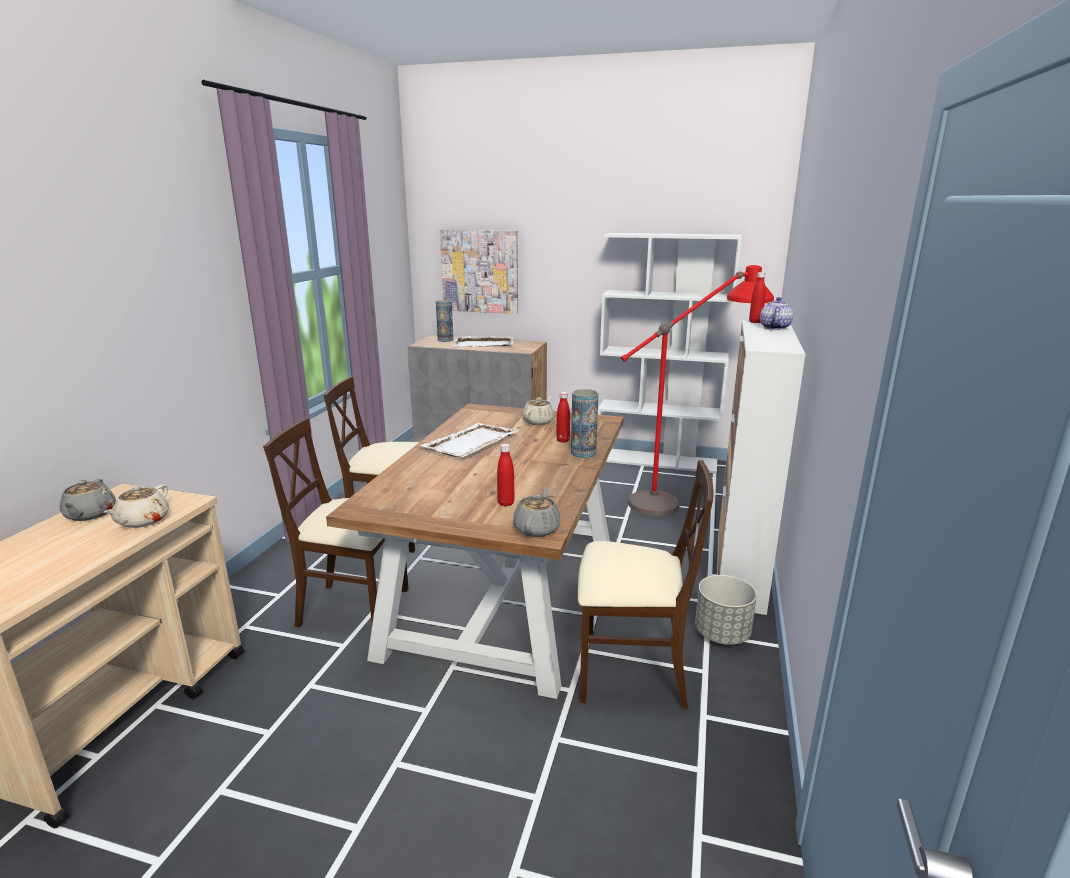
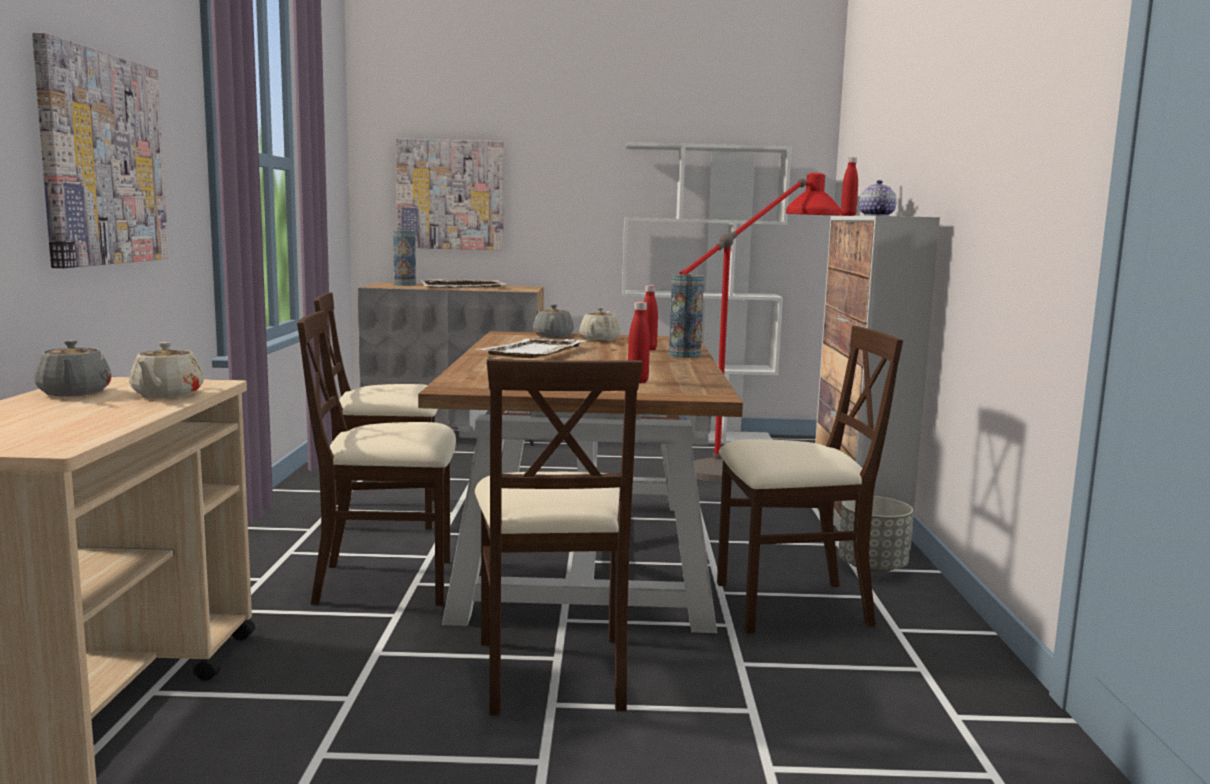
camera: 15 degrees left, 10 degrees down
grey teapot [513,486,560,537] -> grey teapot moved to [533,304,574,338]
none -> picture [32,32,169,268]
none -> beige chair [475,359,643,716]

